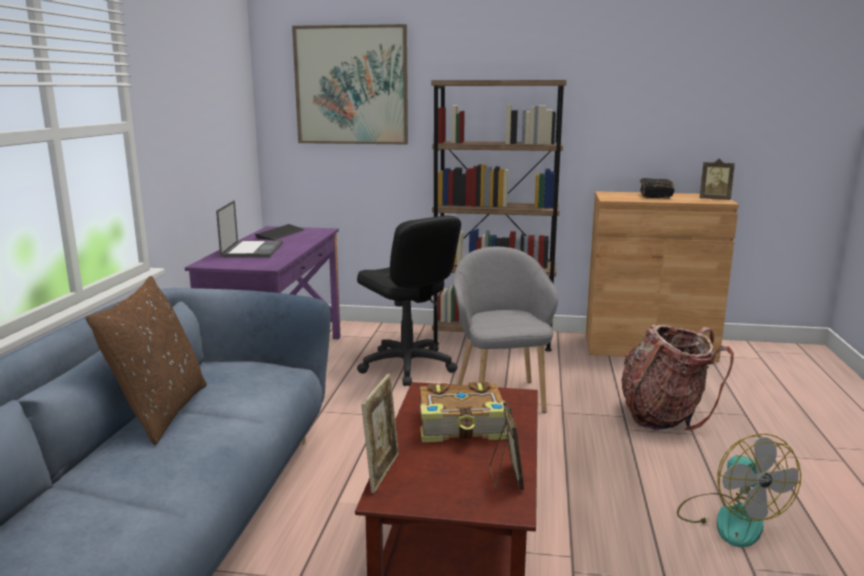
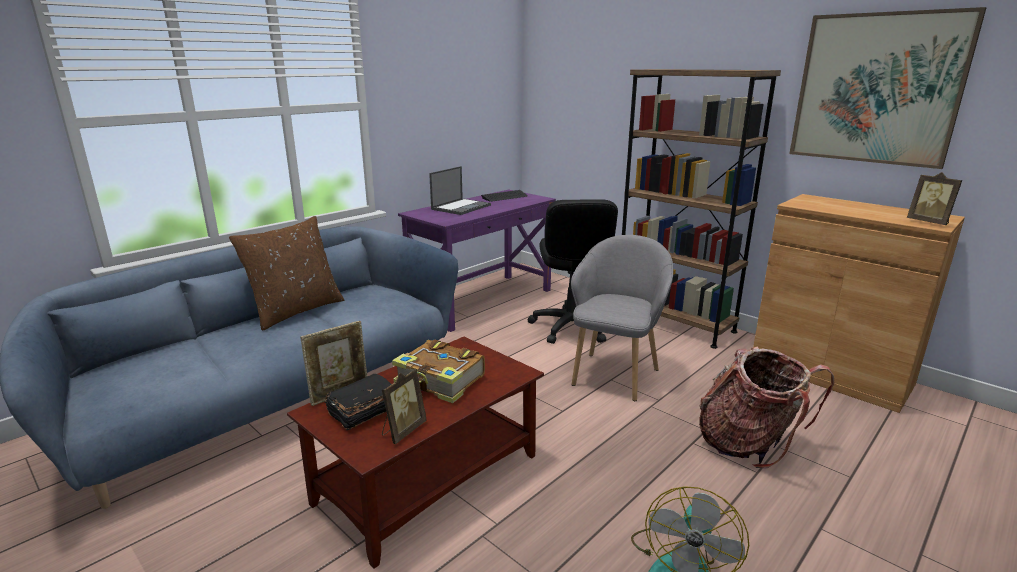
camera: 35 degrees right, 5 degrees up
picture [292,24,408,145] -> picture moved to [789,7,986,169]
black book [640,178,675,199] -> black book moved to [325,374,392,430]

